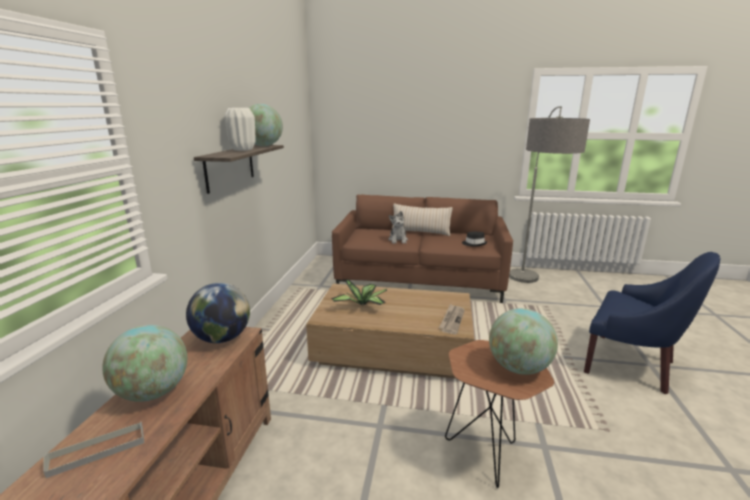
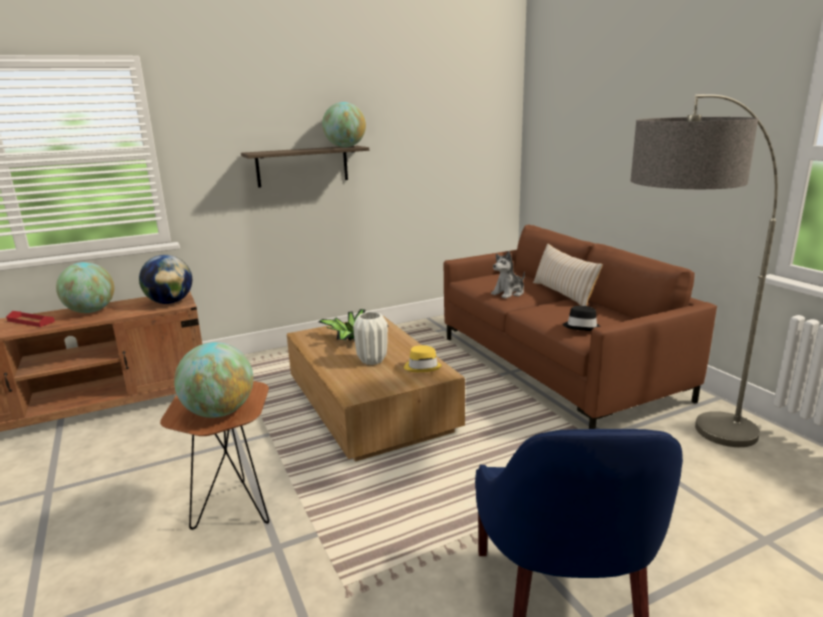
camera: 55 degrees right, 0 degrees up
grey tray [43,422,144,478] -> red tray [6,311,55,327]
white vase [225,108,255,151] -> white vase moved to [353,312,388,365]
newspaper [439,304,465,334] -> none
none -> yellow hat [404,345,442,372]

